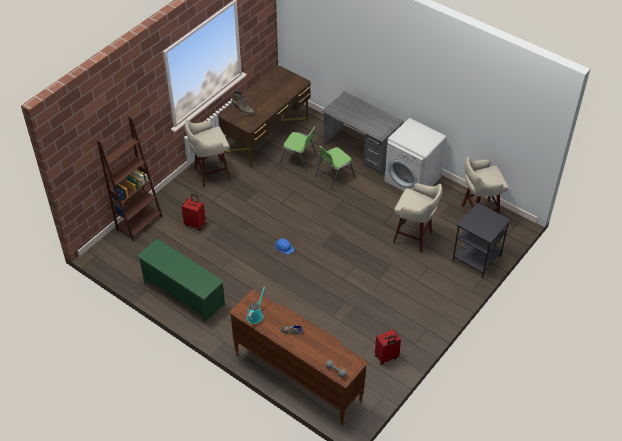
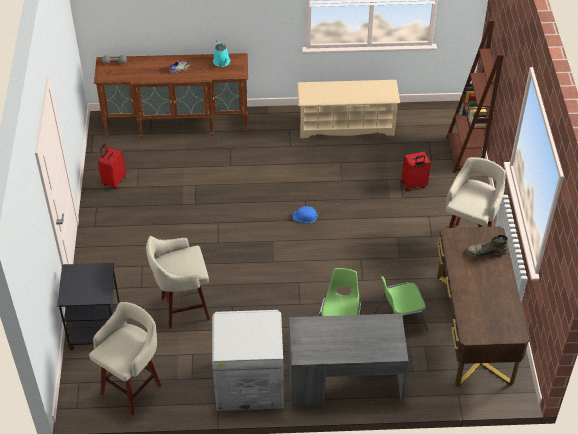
camera: 140 degrees right, 0 degrees up
green shoe rack [136,239,225,323] -> beige shoe rack [297,80,400,138]

